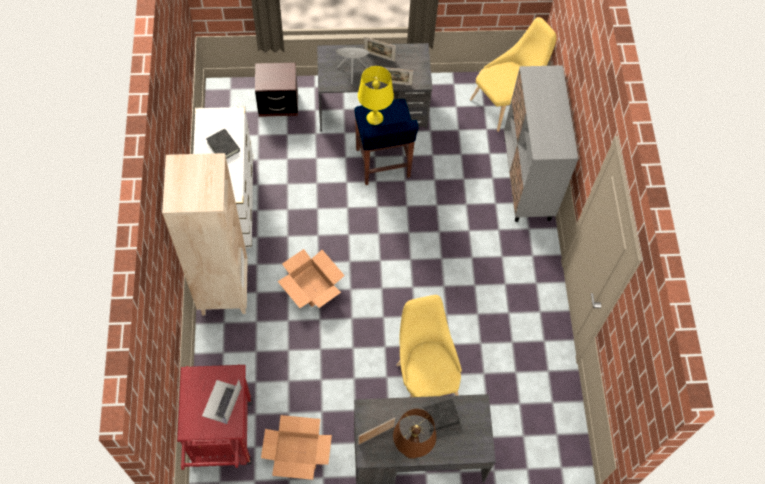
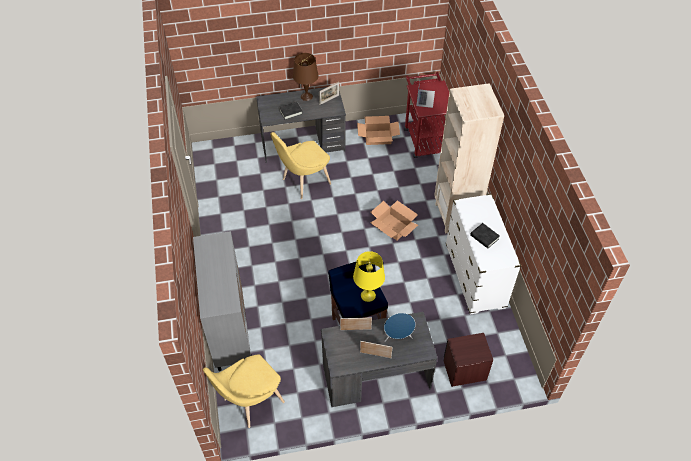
camera: 175 degrees right, 10 degrees down
yellow chair [396,295,462,397] -> yellow chair turned 75 degrees clockwise [271,132,331,199]

